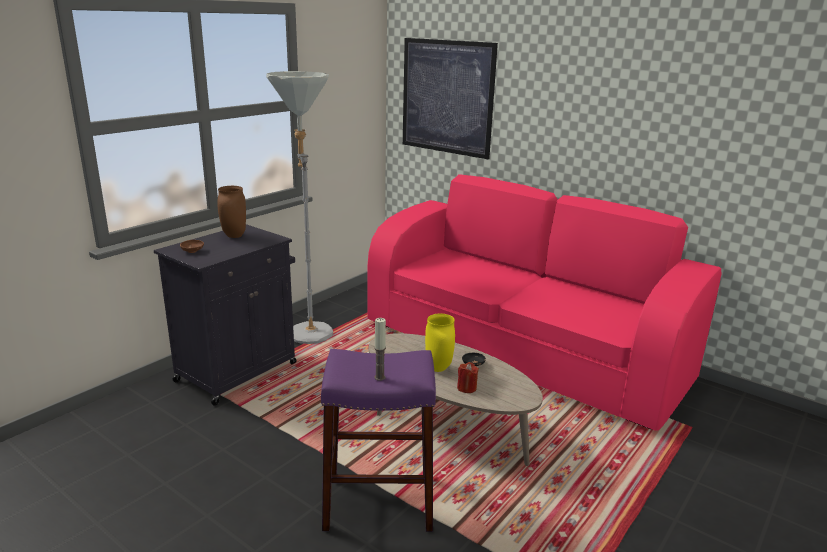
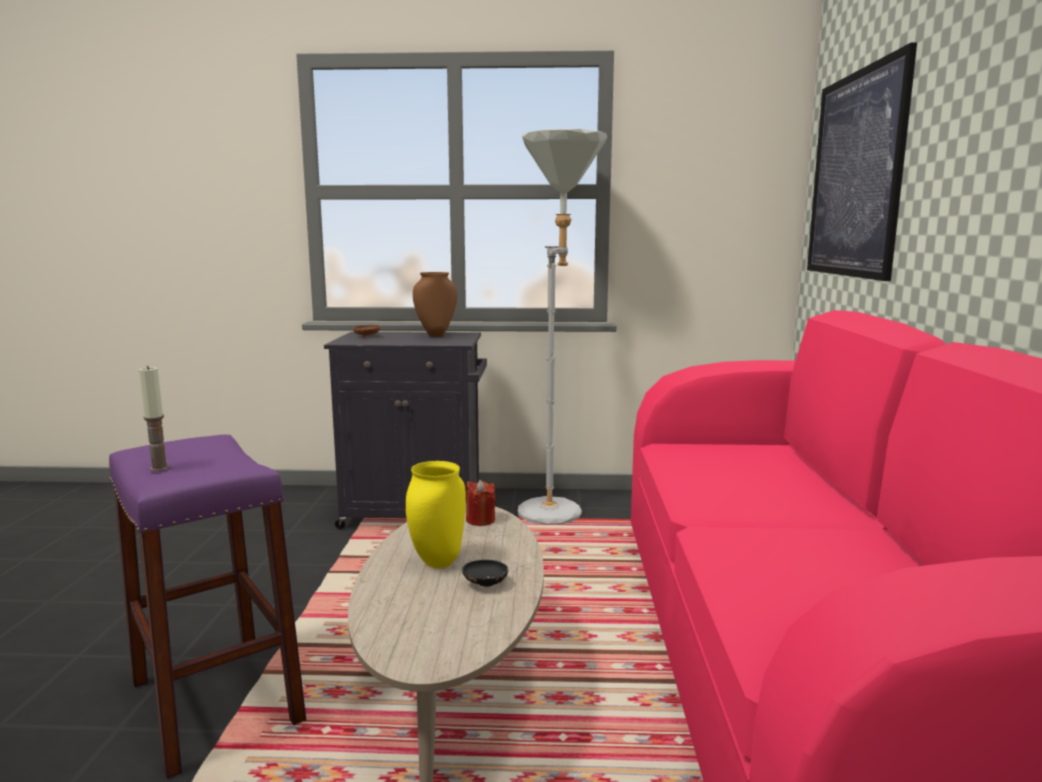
camera: 55 degrees right, 10 degrees down
red candle [457,362,479,393] -> red candle moved to [466,480,496,526]

